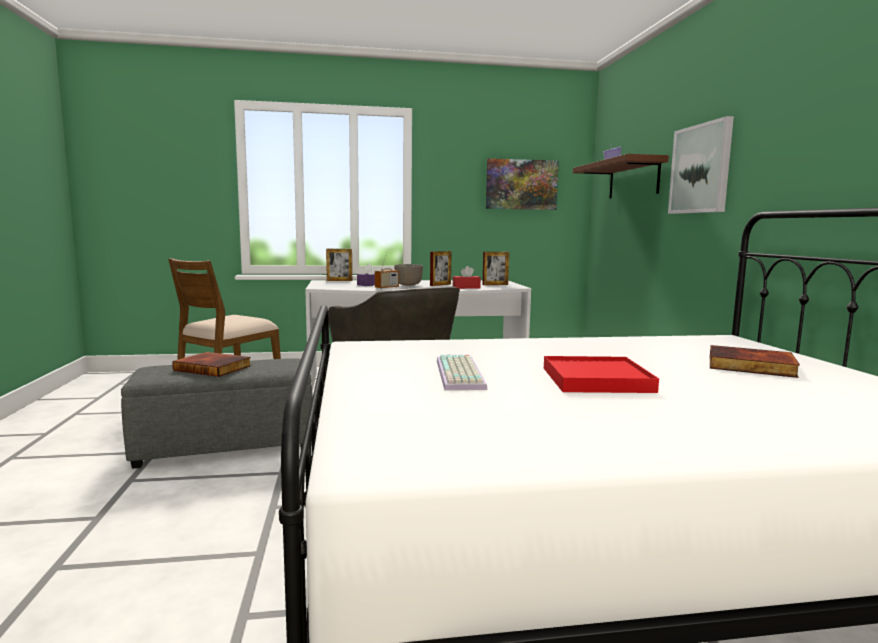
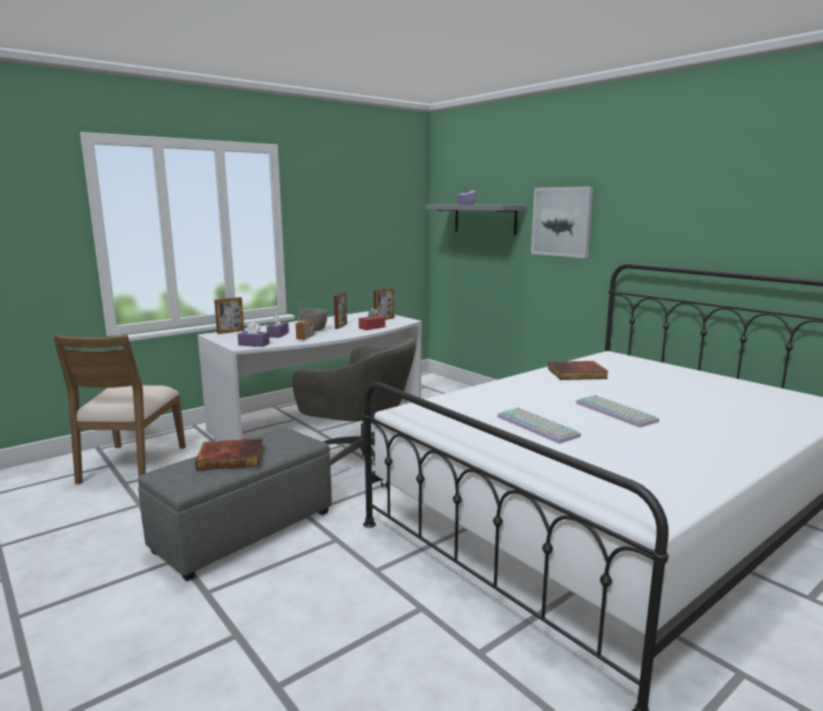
camera: 30 degrees left, 5 degrees up
picture [486,158,559,210] -> none
red tray [544,356,659,393] -> keyboard [576,395,659,428]
brown shelf [573,154,669,199] -> grey shelf [426,204,526,235]
book [710,345,800,378] -> book moved to [548,361,609,380]
none -> purple tissue box [238,322,270,347]

